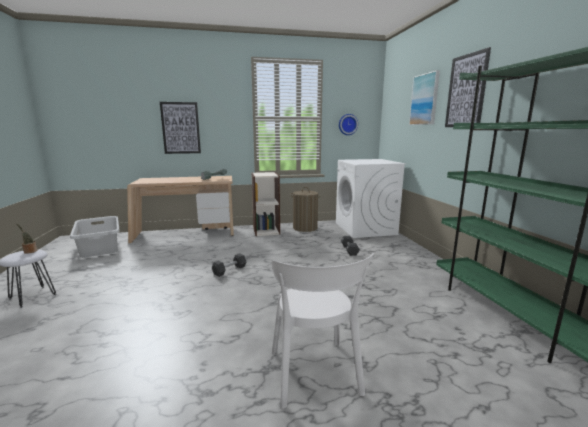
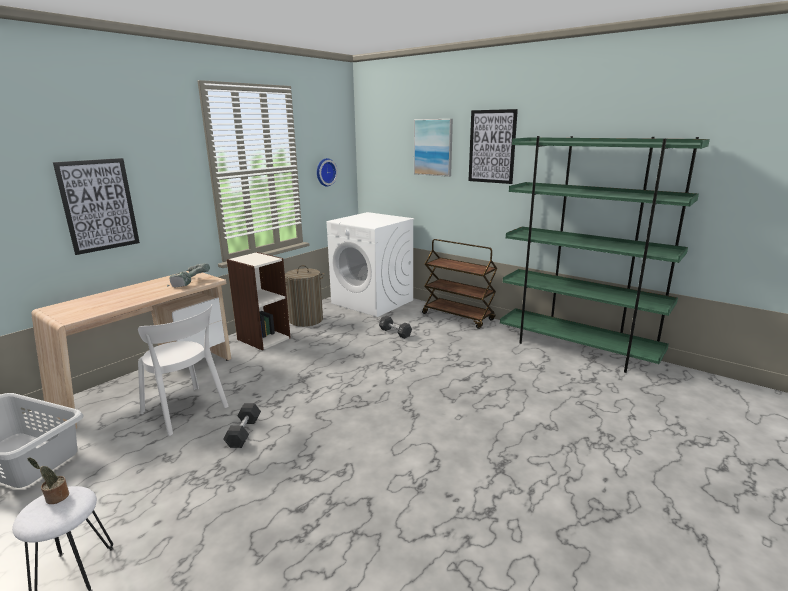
camera: 40 degrees left, 5 degrees up
black dumbbell [212,253,246,277] -> black dumbbell moved to [223,403,261,448]
white chair [272,253,374,409] -> white chair moved to [138,304,229,436]
none -> brown cart [422,239,497,329]

